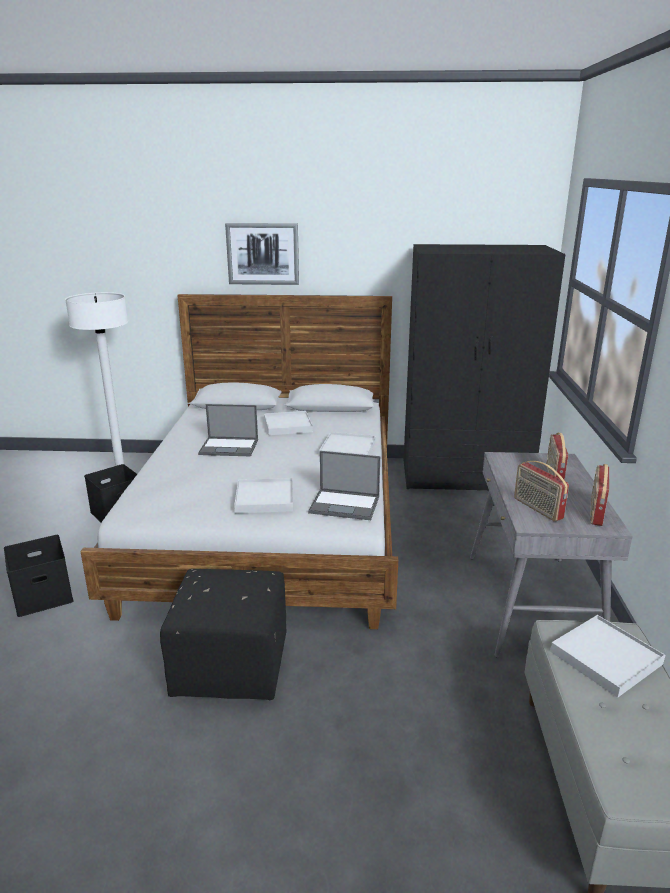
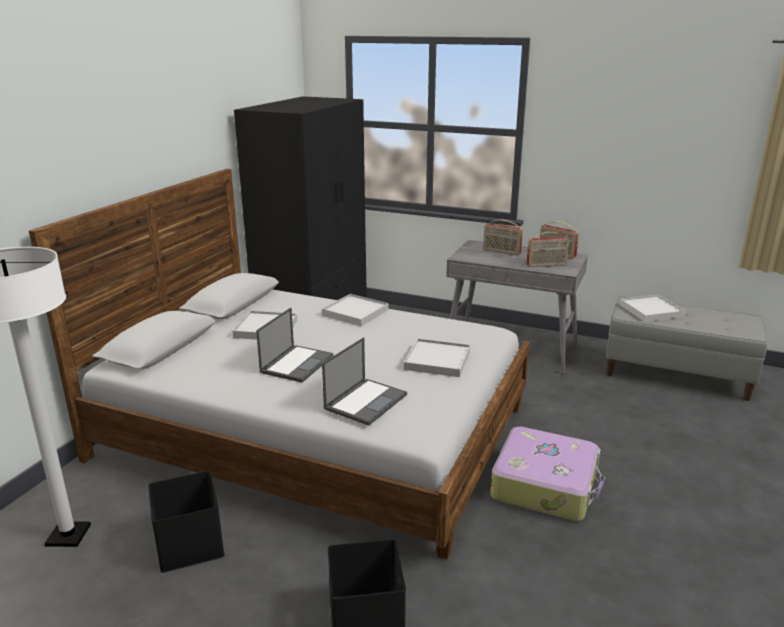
camera: 70 degrees left, 0 degrees up
black ottoman [160,569,286,700] -> suitcase [490,427,605,521]
picture [225,223,299,285] -> none
laptop [308,451,380,520] -> laptop moved to [322,337,407,426]

